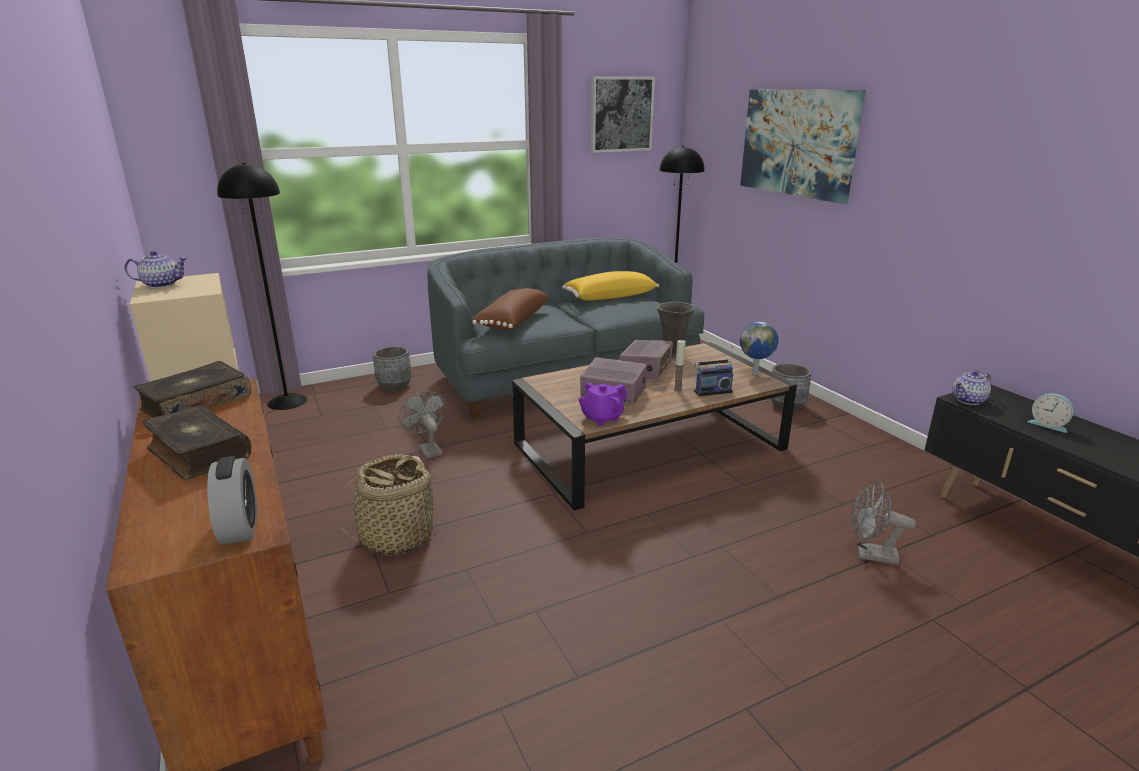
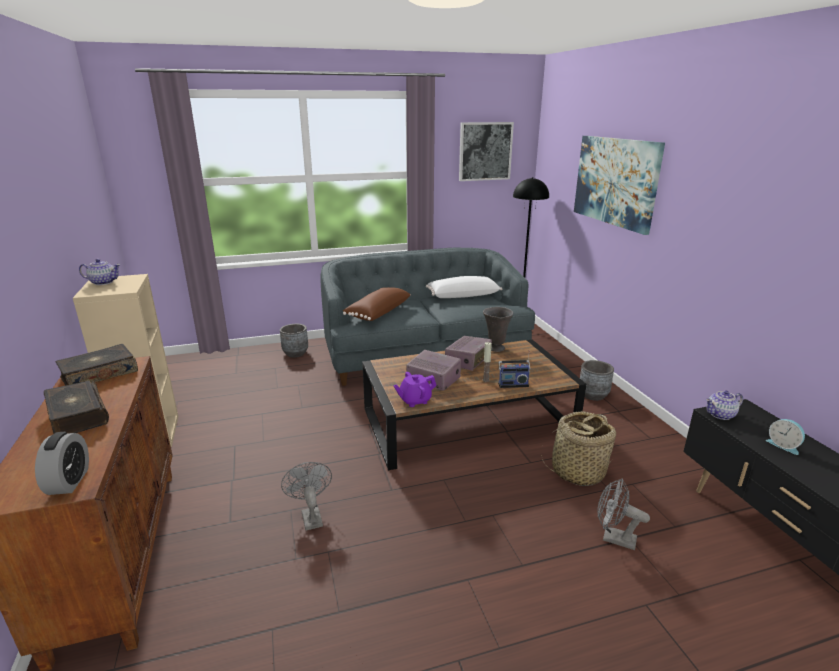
camera: 10 degrees right, 0 degrees up
black floor lamp [217,163,307,410] -> none
basket [336,454,443,556] -> basket moved to [541,411,616,486]
grey fan [399,391,447,458] -> grey fan moved to [281,462,332,531]
yellow pillow [562,271,659,301] -> white pillow [426,276,502,298]
globe [740,322,778,375] -> none

